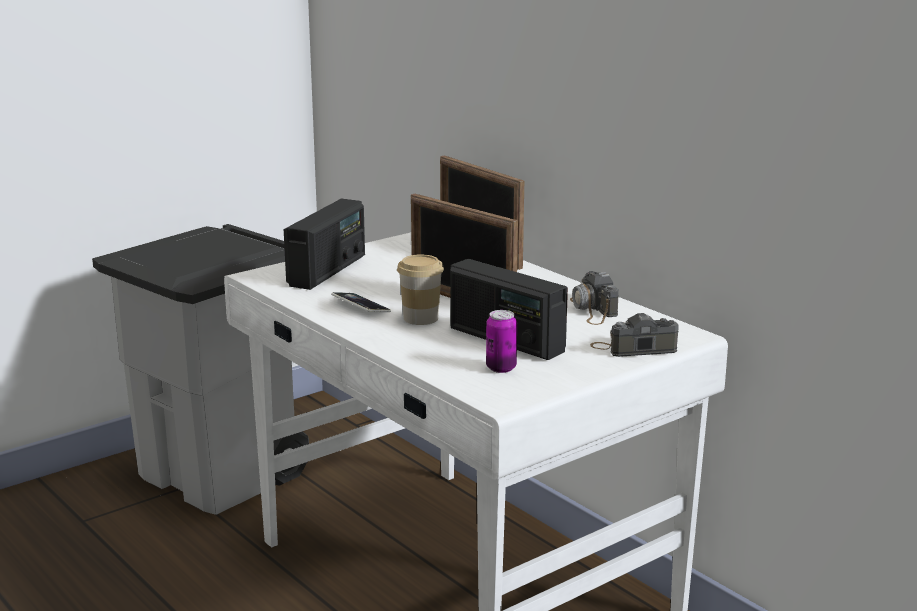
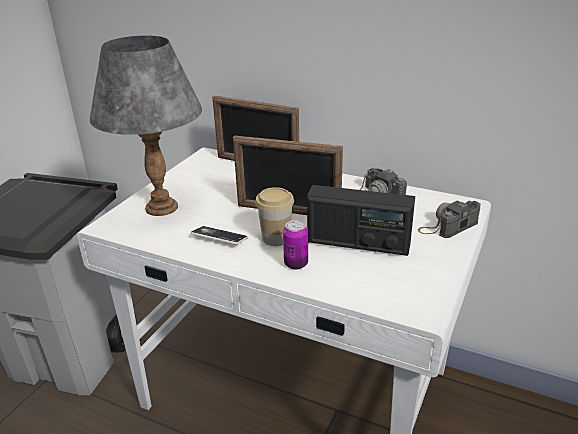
camera: 25 degrees left, 10 degrees up
radio [284,198,365,290] -> grey table lamp [90,35,202,216]
can [486,310,517,373] -> can moved to [283,220,308,270]

